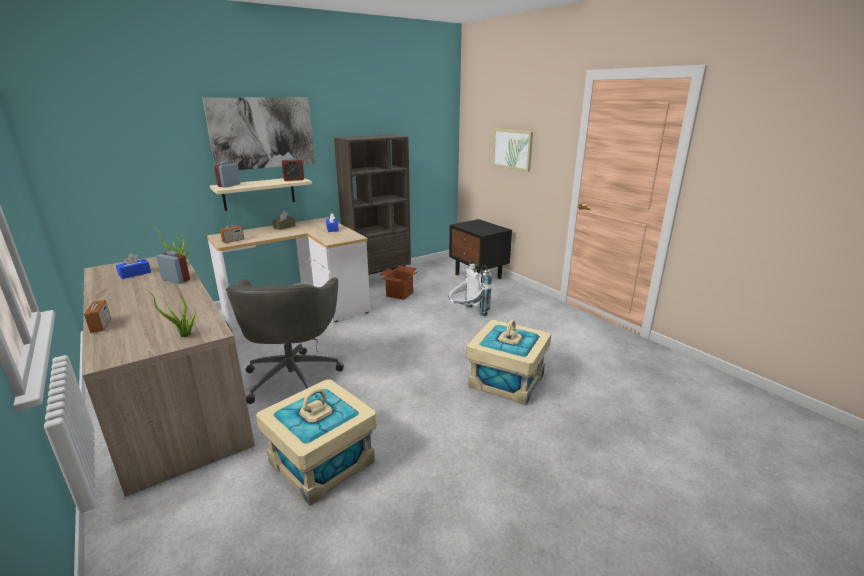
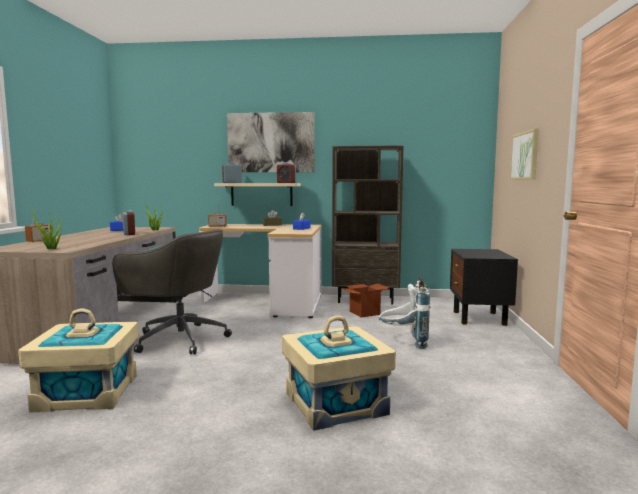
camera: 40 degrees right, 15 degrees down
grey office chair [226,277,344,404] -> grey office chair turned 105 degrees counterclockwise [112,229,232,354]

